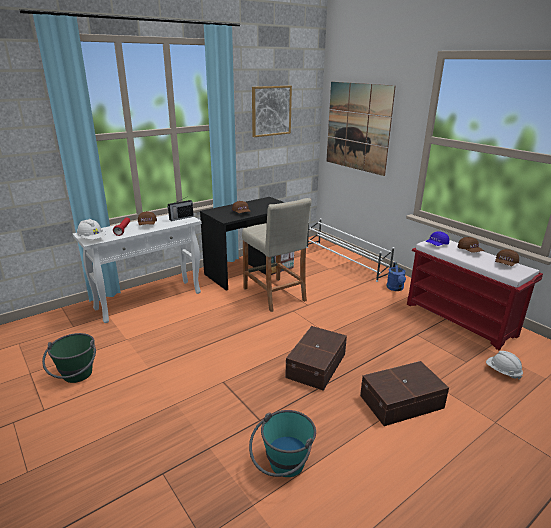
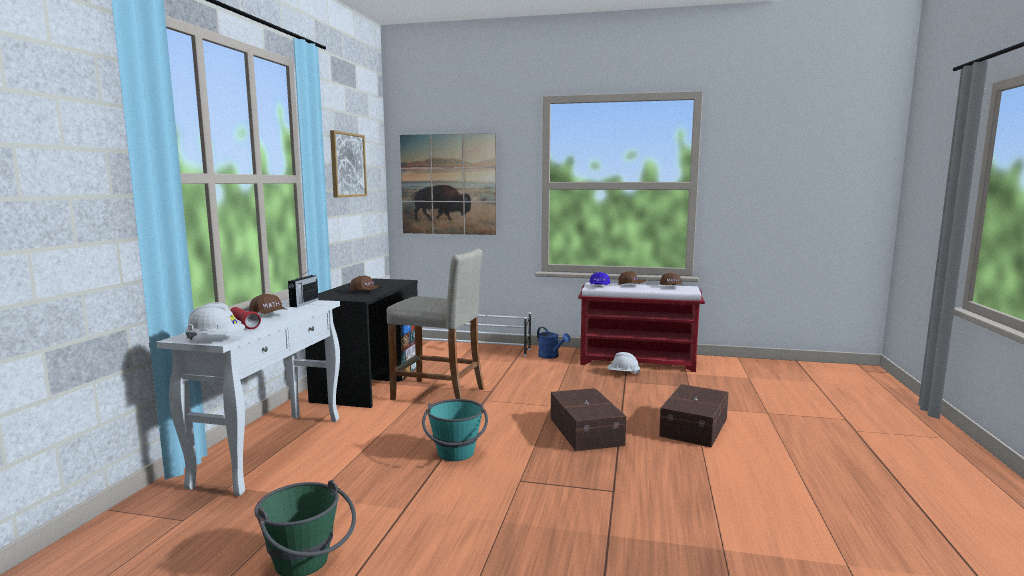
camera: 40 degrees left, 15 degrees down
turquoise bucket [249,410,316,477] -> turquoise bucket moved to [422,399,488,461]
white hard hat [486,351,523,380] -> white hard hat moved to [607,352,640,374]

